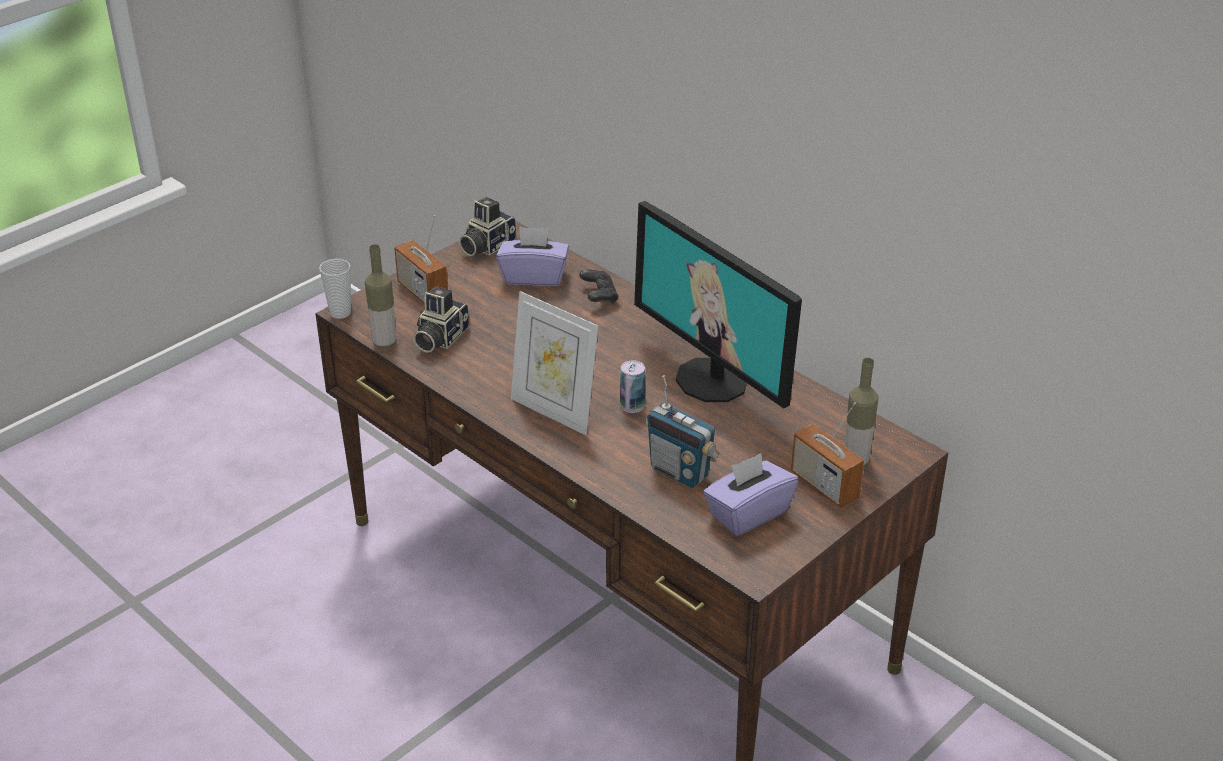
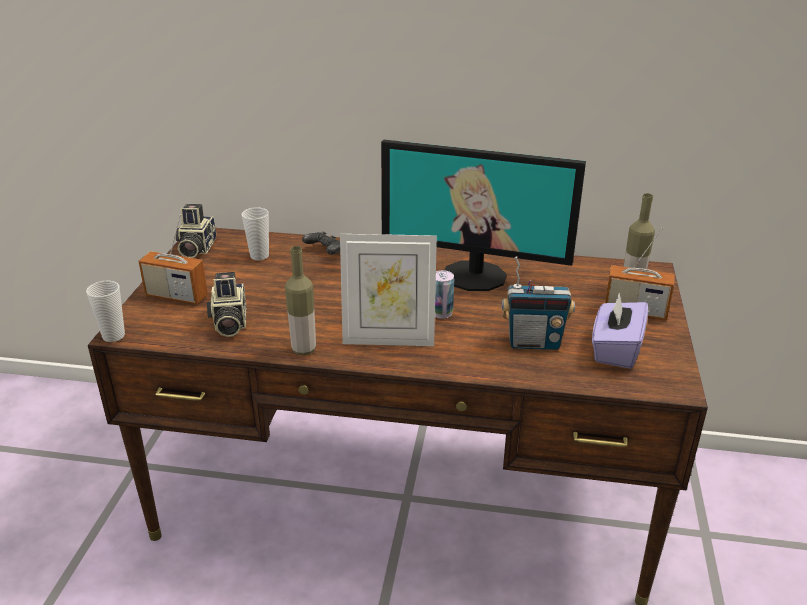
camera: 35 degrees left, 5 degrees down
bottle [365,244,396,349] -> bottle moved to [285,246,316,355]
purple tissue box [496,227,569,286] -> cup [241,207,269,260]

